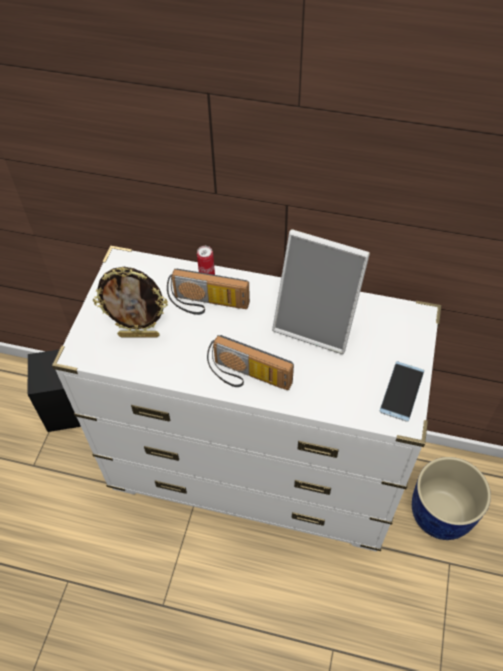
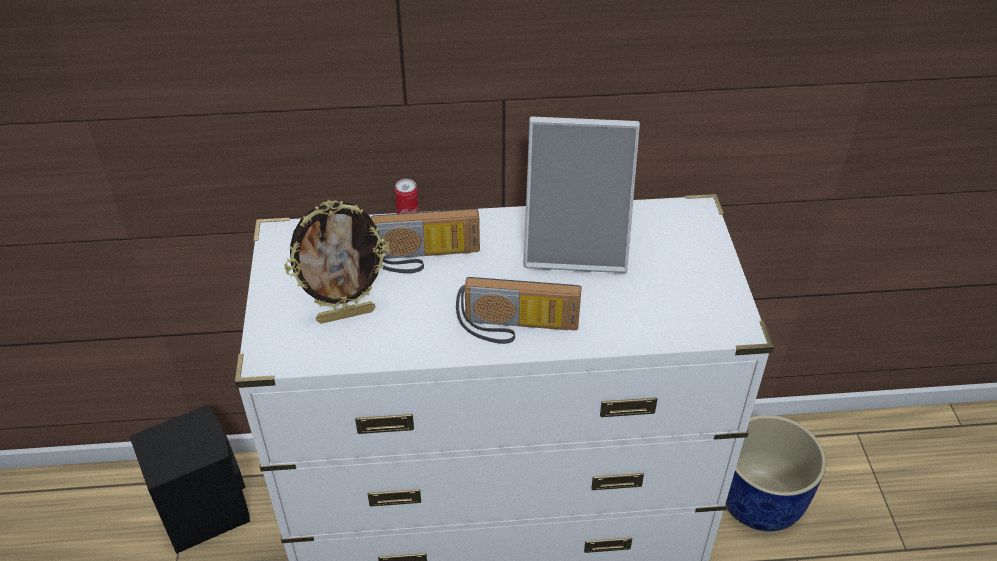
camera: 20 degrees left, 10 degrees down
phone [380,361,424,422] -> none

